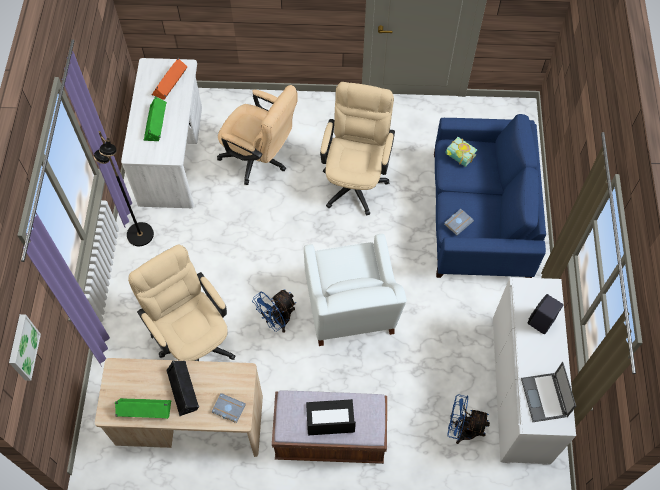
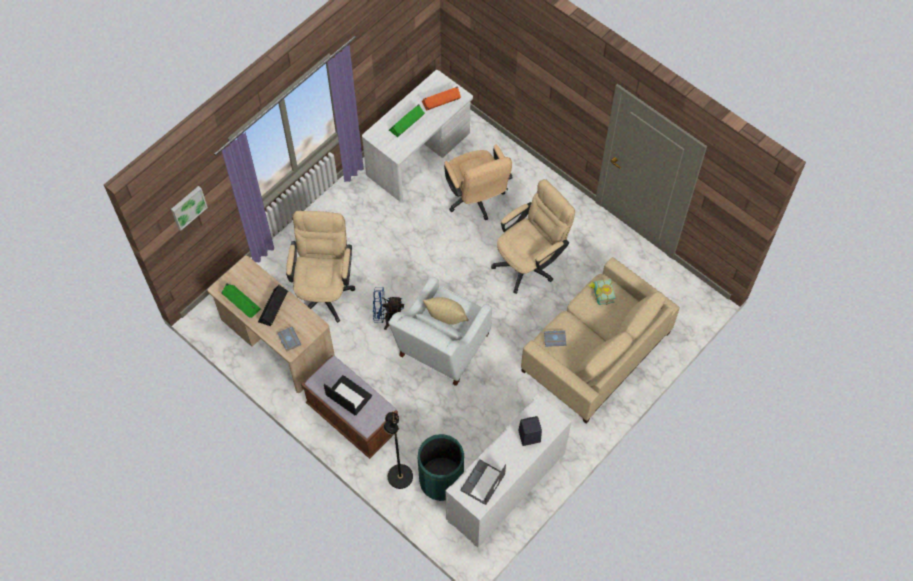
camera: 40 degrees right, 0 degrees up
black floor lamp [93,131,154,246] -> black floor lamp moved to [383,411,413,489]
blue sofa [434,114,546,278] -> beige sofa [521,257,680,423]
blue fan [447,394,490,444] -> green trash can [418,434,464,501]
none -> beige pillow [423,297,469,325]

